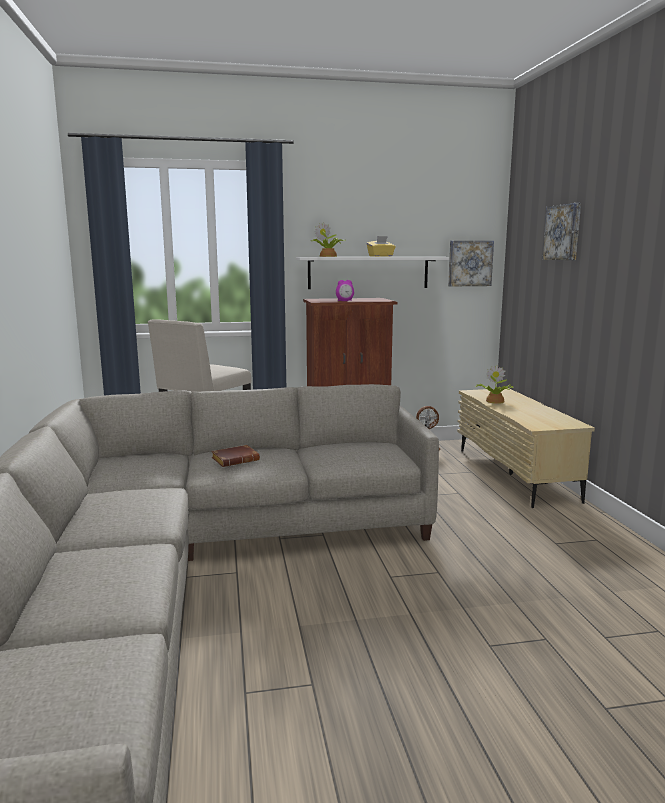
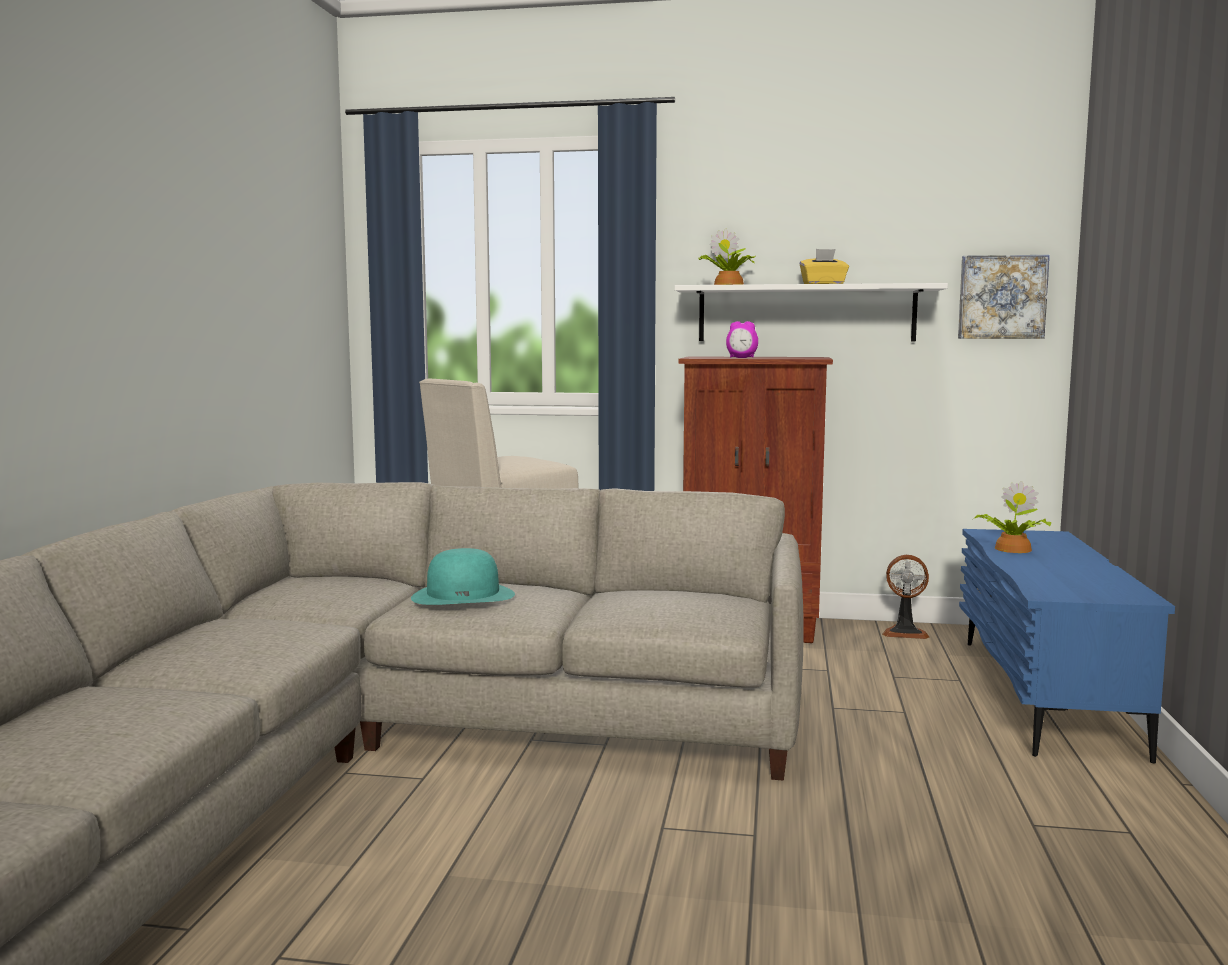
camera: 20 degrees right, 5 degrees down
brown book [211,445,260,467] -> turquoise hat [411,548,515,605]
beige tv stand [457,388,595,508] -> blue tv stand [959,529,1175,763]
picture [542,203,581,260] -> none

